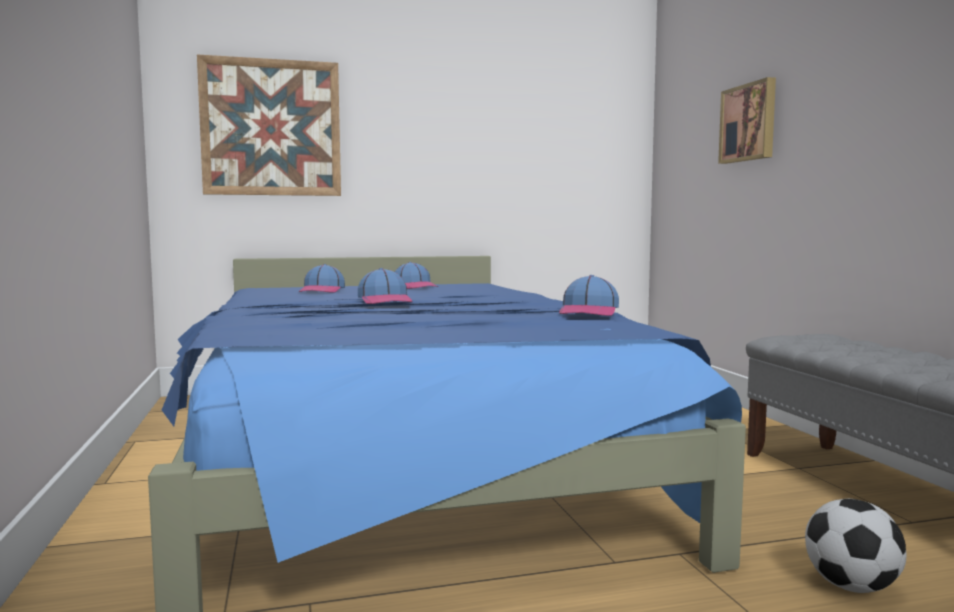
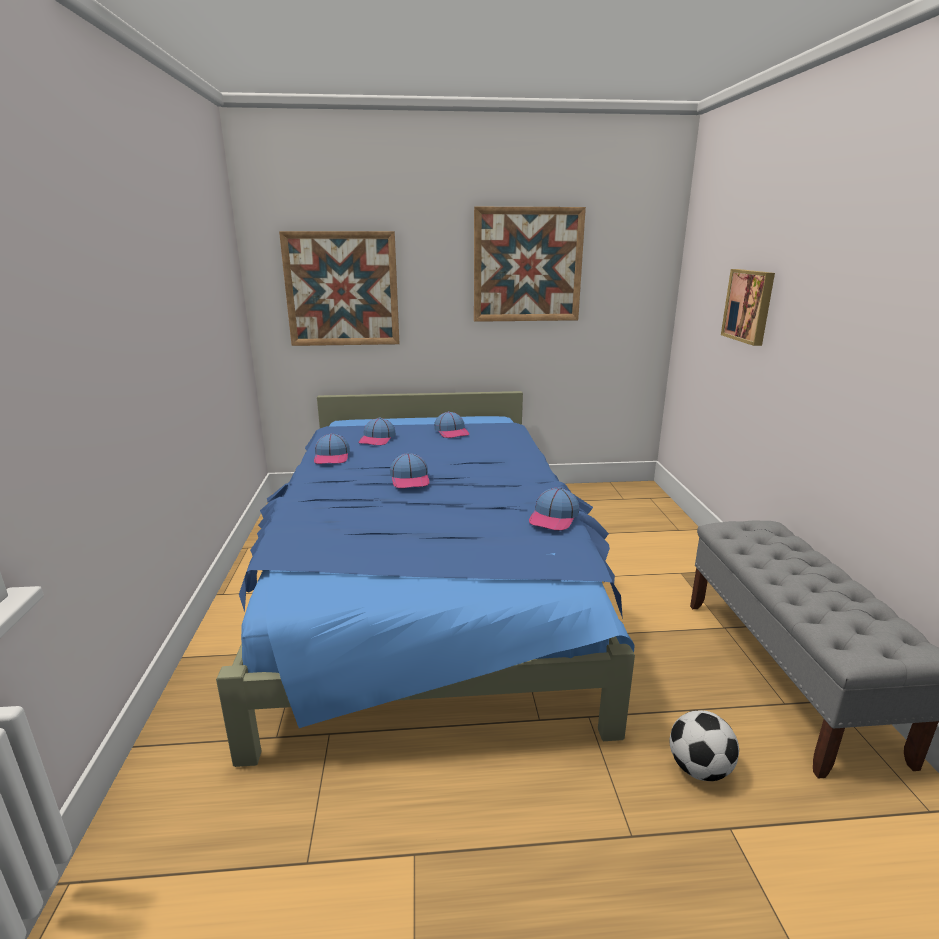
camera: 10 degrees right, 15 degrees up
none -> cap [314,433,350,464]
none -> picture [474,207,586,322]

